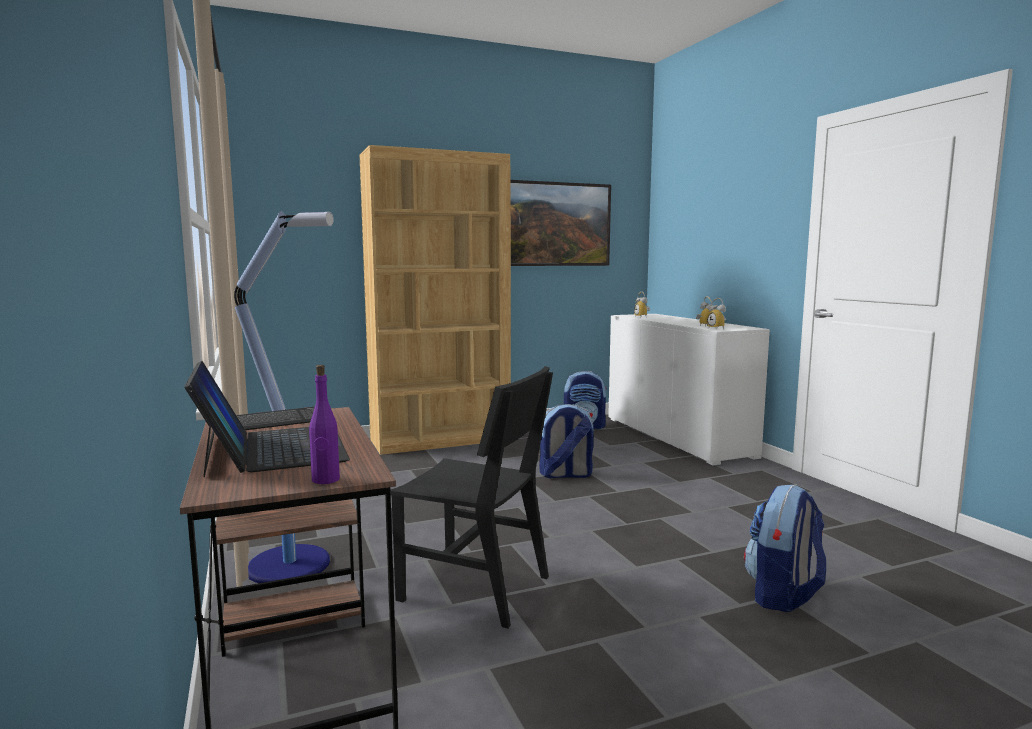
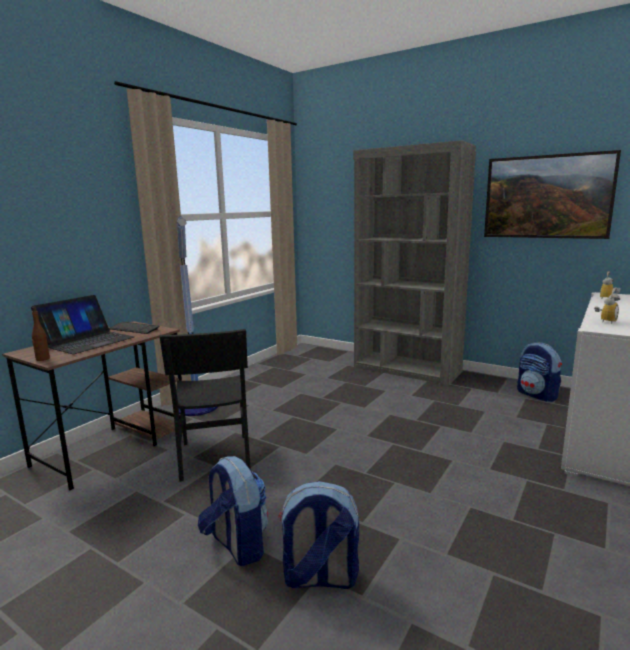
camera: 55 degrees right, 5 degrees up
purple bottle [309,365,340,484] -> brown bottle [32,307,50,361]
brown bookcase [359,145,511,455] -> grey bookcase [353,140,476,386]
backpack [539,404,594,478] -> backpack moved to [198,456,268,566]
alarm clock [707,298,726,329] -> none

